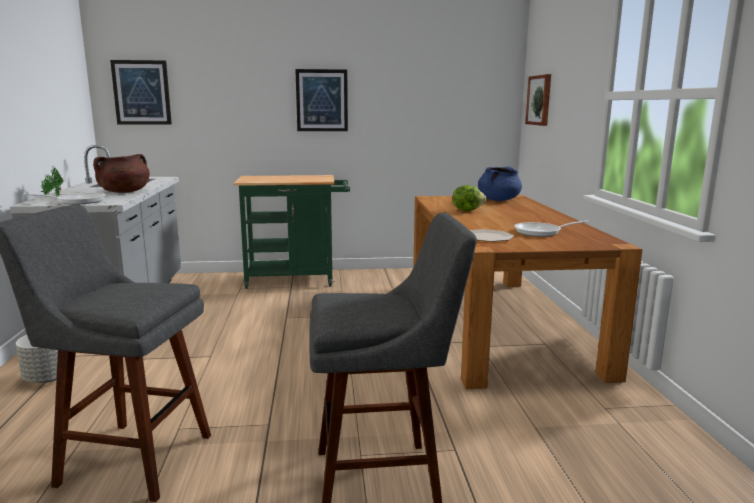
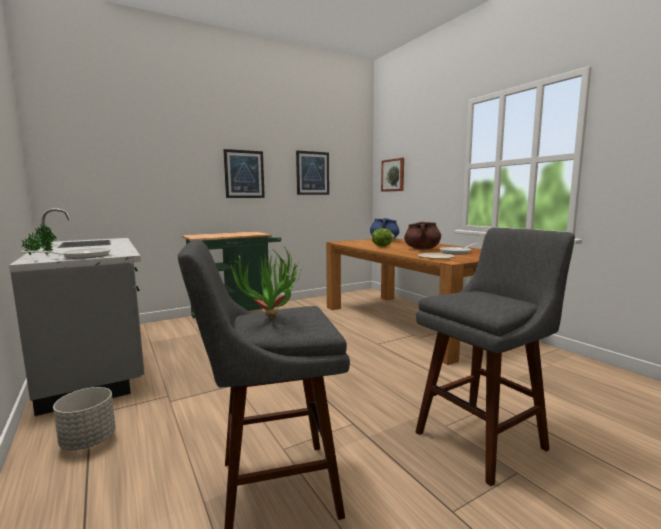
camera: 25 degrees left, 5 degrees down
brown cooking pot [93,154,150,193] -> brown cooking pot moved to [404,222,441,250]
picture [110,60,172,125] -> picture moved to [296,151,329,195]
none -> potted plant [230,246,300,318]

